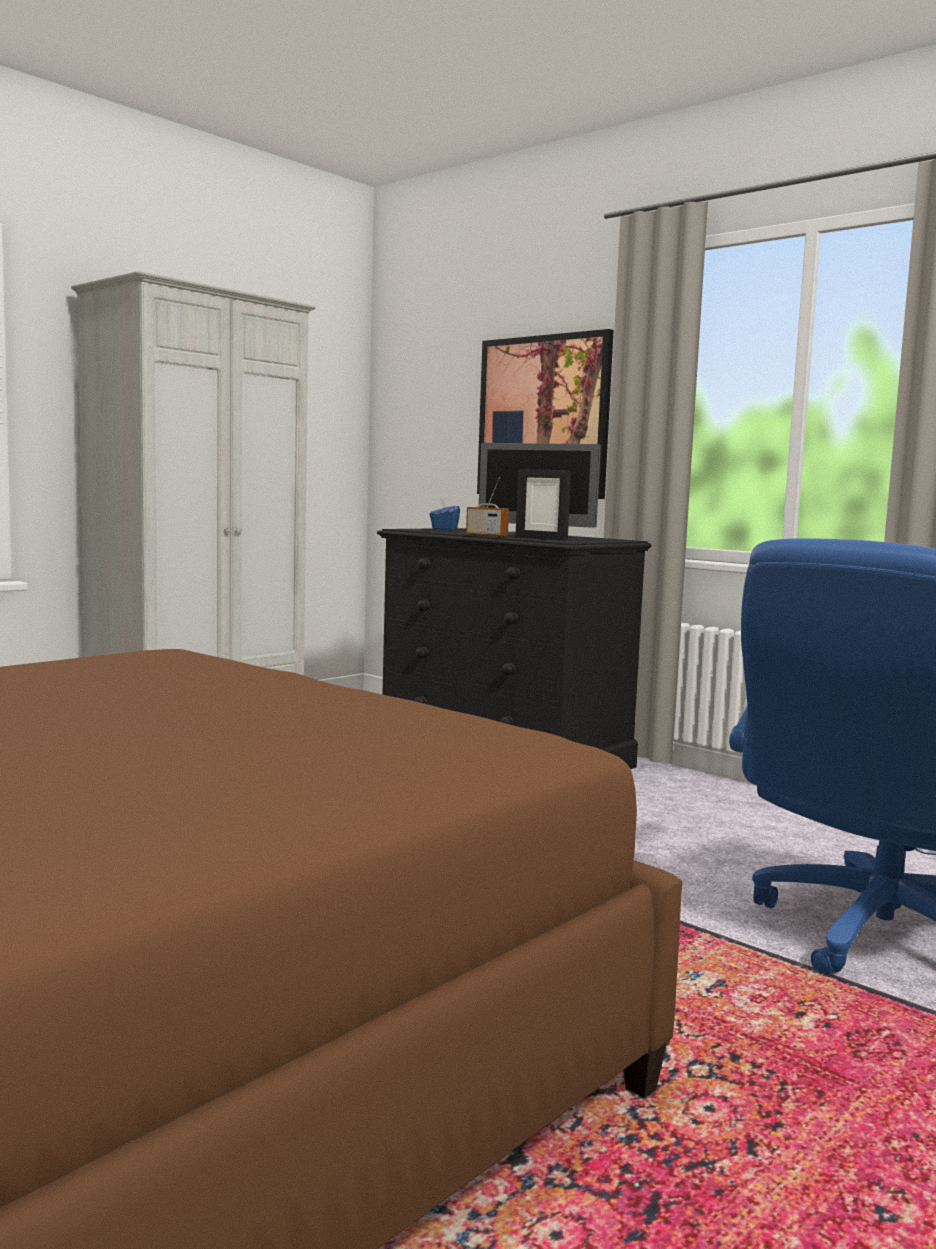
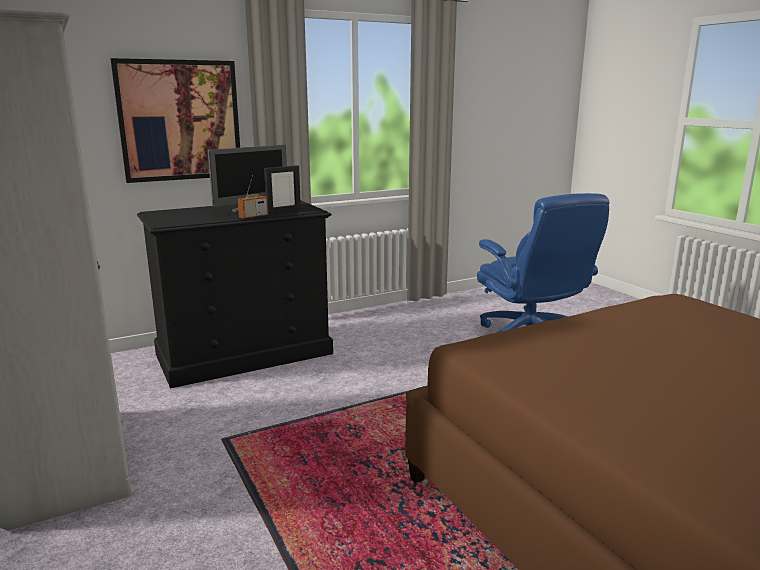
camera: 70 degrees left, 10 degrees up
blue tissue box [430,498,460,531] -> none

